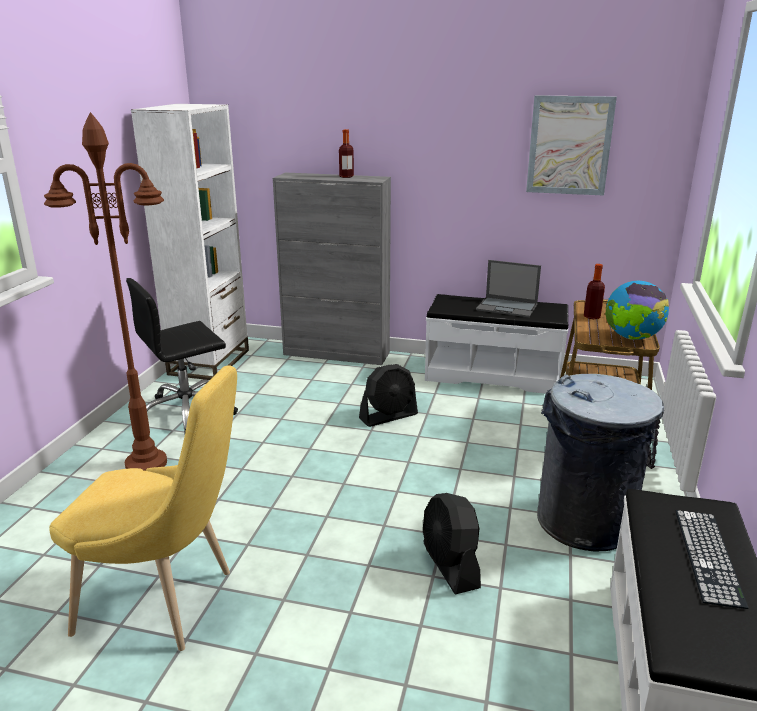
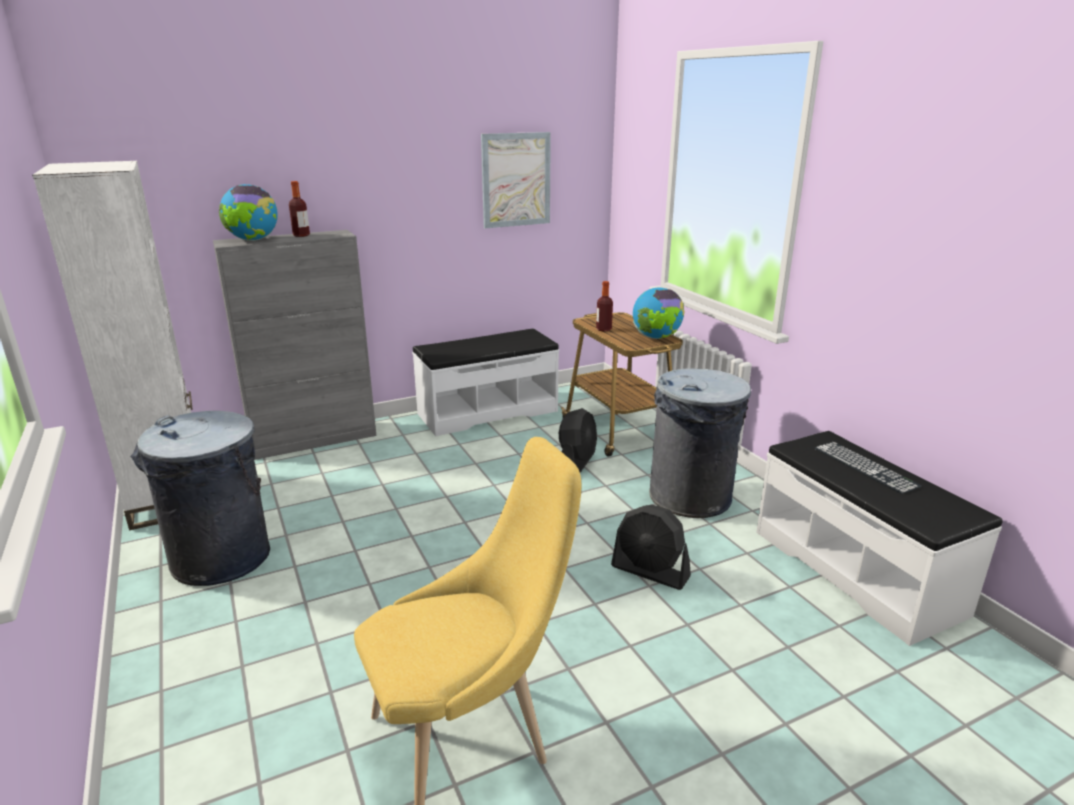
camera: 40 degrees left, 0 degrees up
brown floor lamp [44,112,167,471] -> none
black office chair [126,278,238,433] -> grey trash can [131,411,270,586]
black fan [359,364,418,427] -> black fan moved to [559,408,597,473]
laptop [476,260,541,317] -> none
none -> globe [219,184,278,241]

